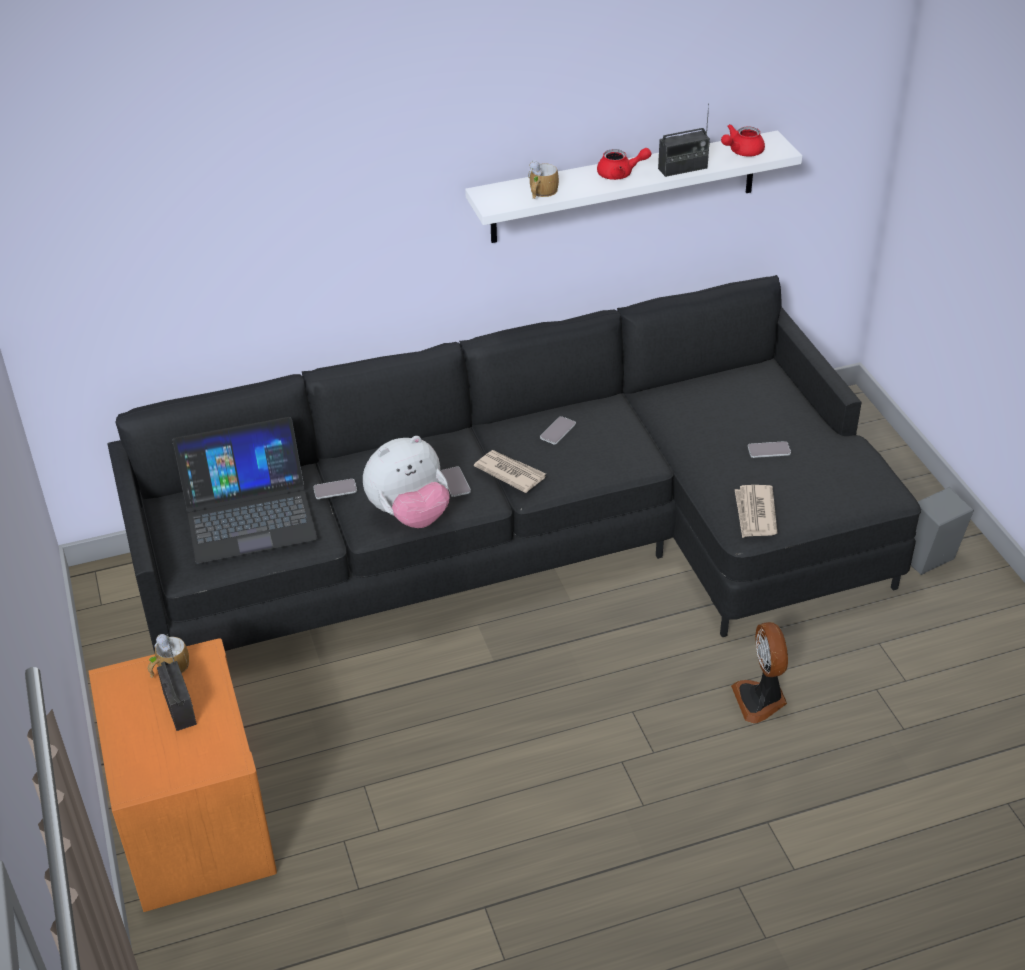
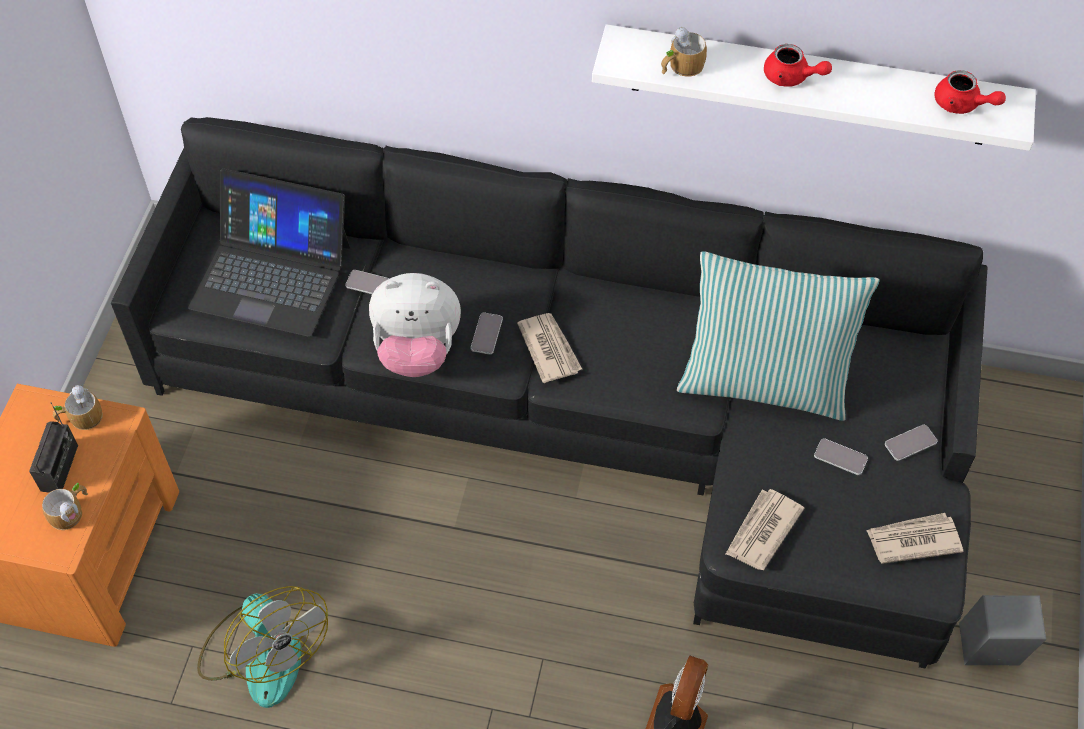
camera: 30 degrees right, 15 degrees up
phone [540,416,576,444] -> phone moved to [885,425,938,461]
radio [658,103,710,177] -> none
red teapot [721,124,765,157] -> red teapot turned 135 degrees counterclockwise [934,70,1006,114]
none -> mug [42,482,88,530]
none -> fan [197,586,328,708]
none -> pillow [677,251,880,421]
none -> newspaper [866,513,963,564]

